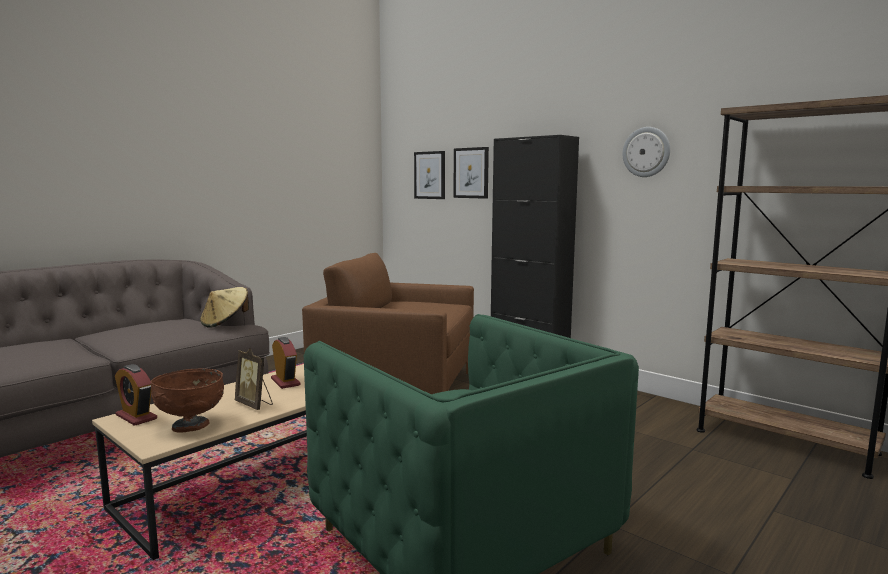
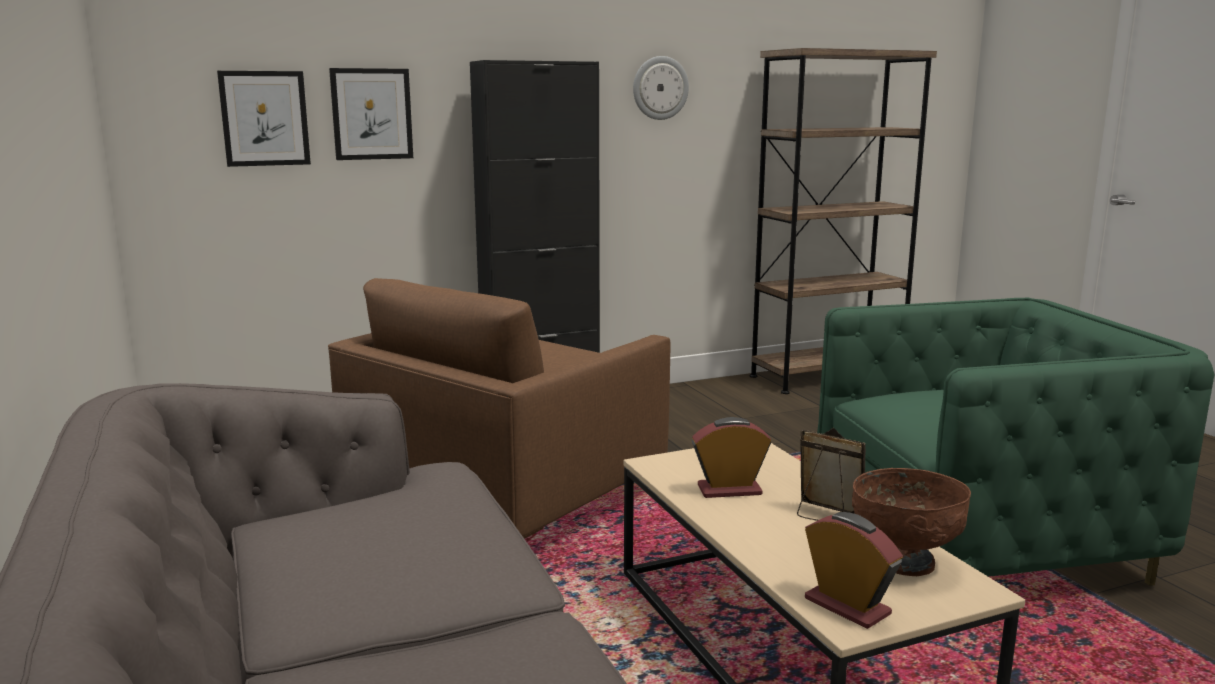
camera: 65 degrees left, 5 degrees up
alarm clock [115,364,157,426] -> alarm clock turned 105 degrees counterclockwise [805,512,903,629]
beige hat [200,287,249,328] -> none
picture frame [235,348,273,410] -> picture frame turned 120 degrees counterclockwise [797,428,866,521]

